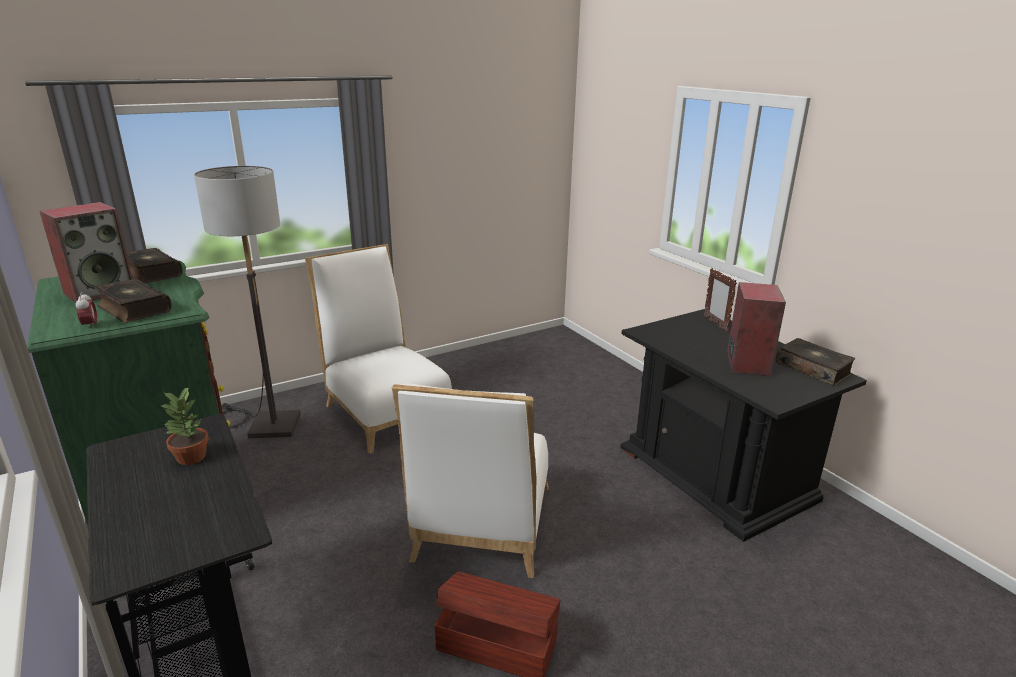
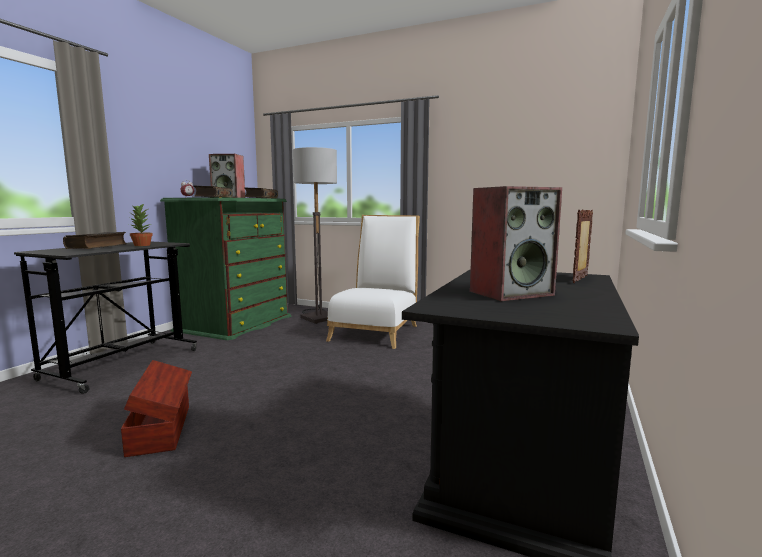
camera: 55 degrees right, 15 degrees down
white chair [392,383,549,578] -> none
book [776,338,855,386] -> book moved to [63,232,126,249]

